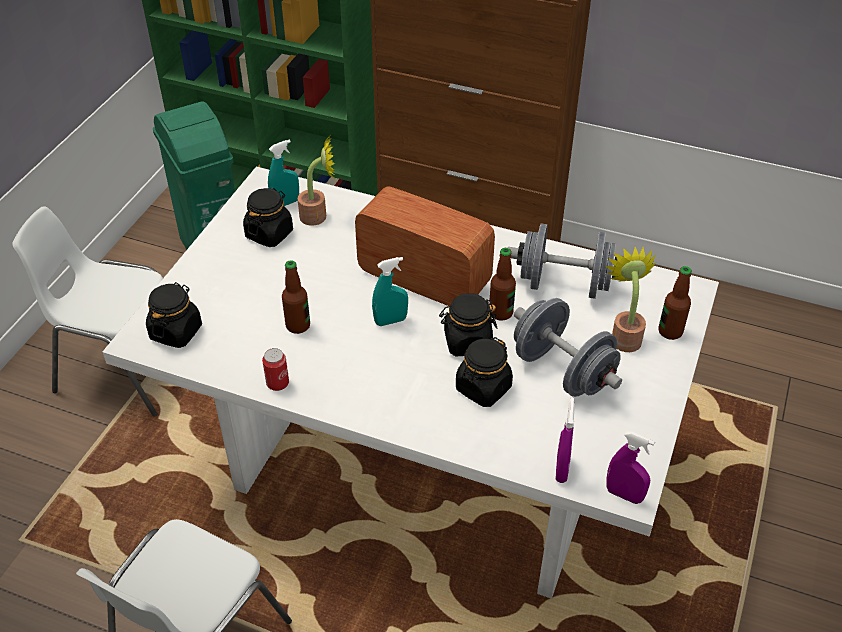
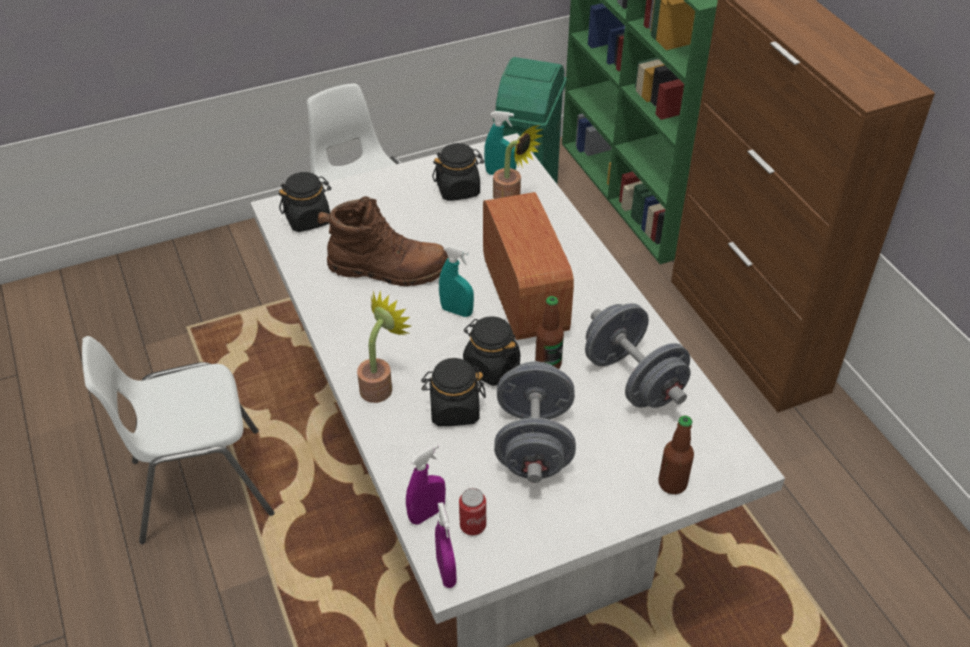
camera: 45 degrees right, 0 degrees up
can [262,348,289,391] -> can moved to [459,488,486,535]
bottle [282,260,310,334] -> brown boot [317,196,449,286]
potted plant [606,247,656,352] -> potted plant moved to [357,290,411,403]

